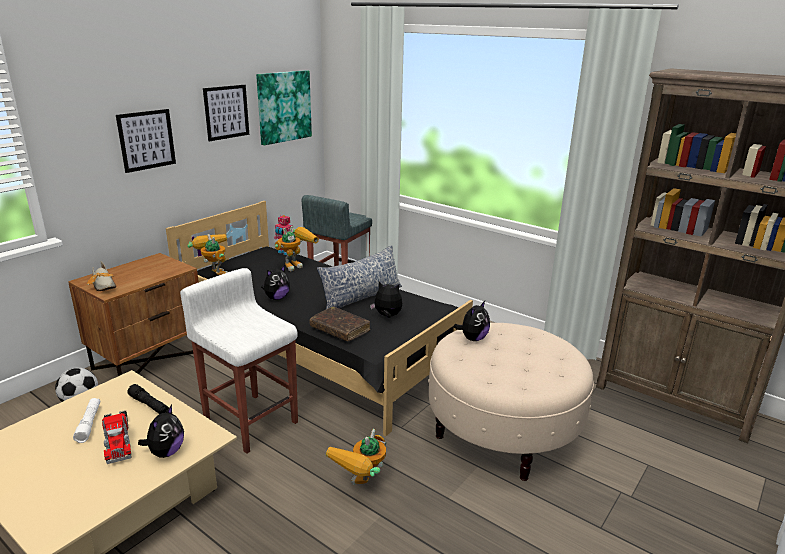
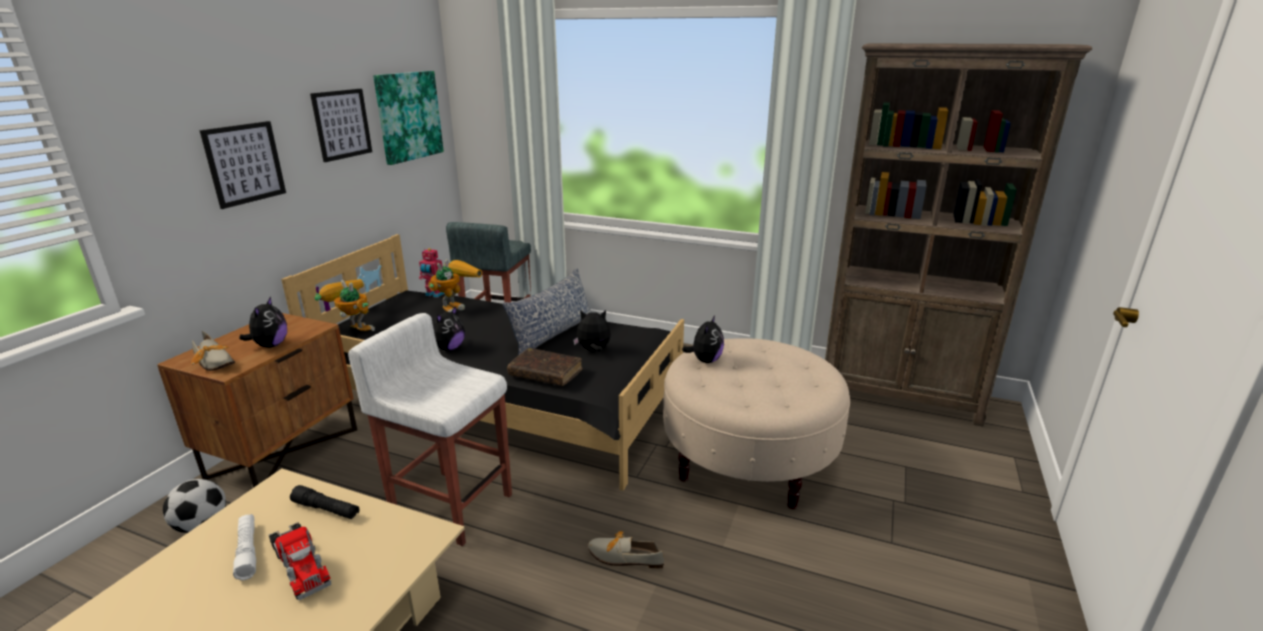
camera: 15 degrees left, 0 degrees up
plush toy [138,405,184,458] -> plush toy moved to [239,296,287,348]
toy robot [326,429,386,485] -> shoe [587,531,664,568]

